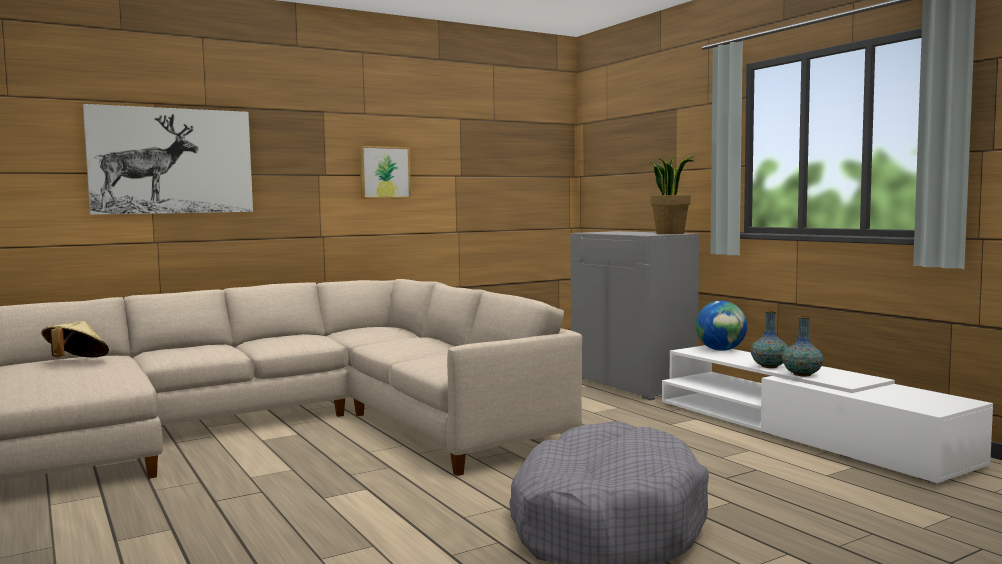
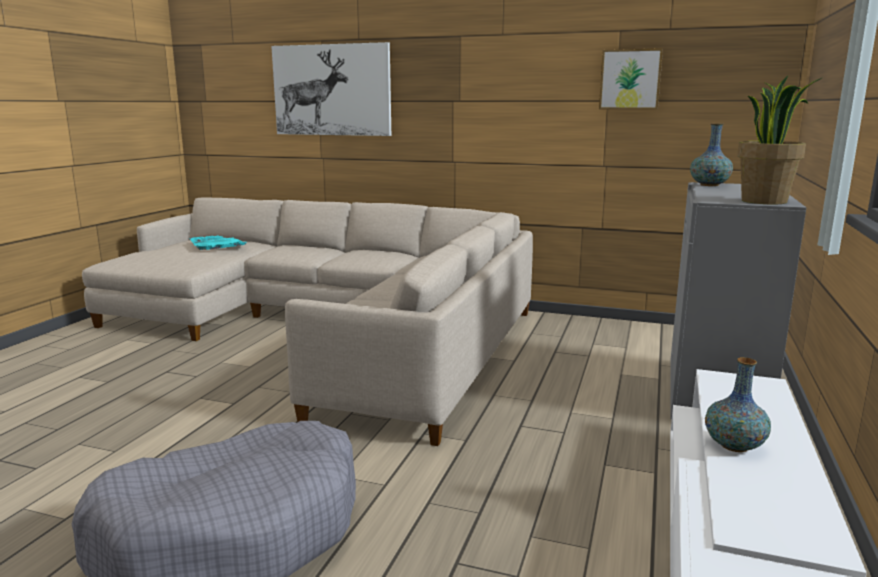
camera: 50 degrees right, 10 degrees up
beige hat [41,321,109,357] -> turquoise tray [189,236,247,250]
picture [359,146,411,199] -> picture moved to [599,48,663,109]
globe [696,301,747,351] -> none
vase [782,316,824,376] -> vase moved to [690,123,733,186]

